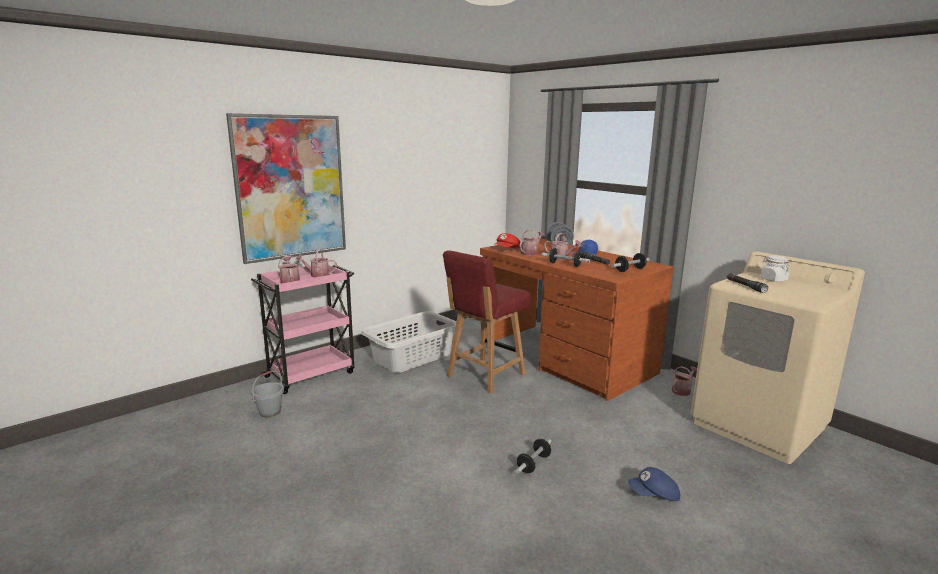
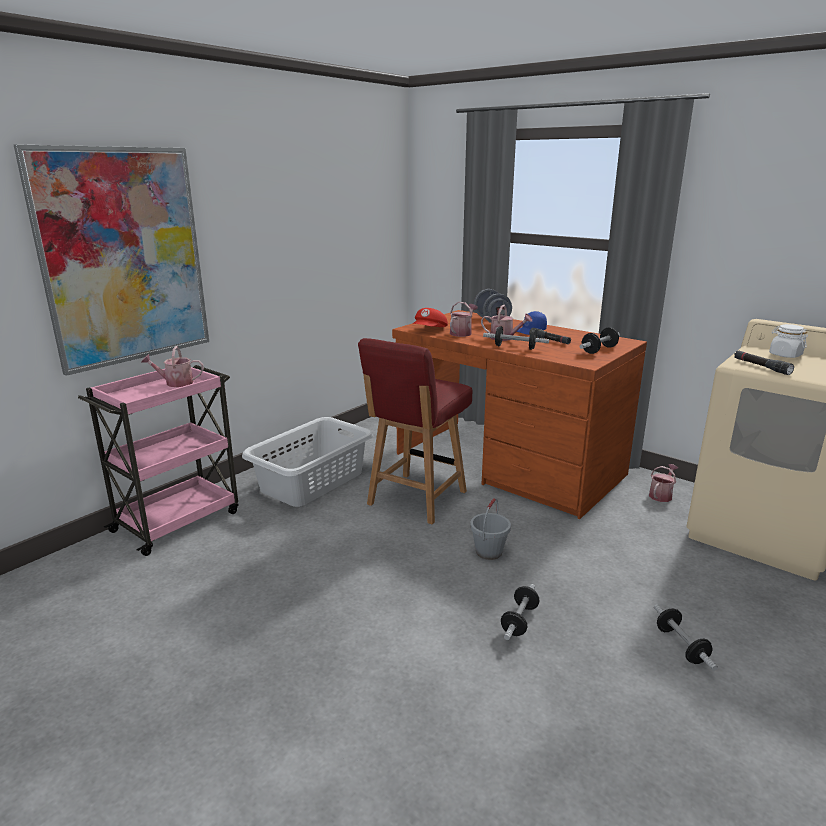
camera: 10 degrees left, 5 degrees up
grey bucket [251,370,284,417] -> grey bucket moved to [470,498,511,560]
watering can [278,256,300,283] -> none
blue cap [628,467,680,501] -> dumbbell [654,604,718,671]

